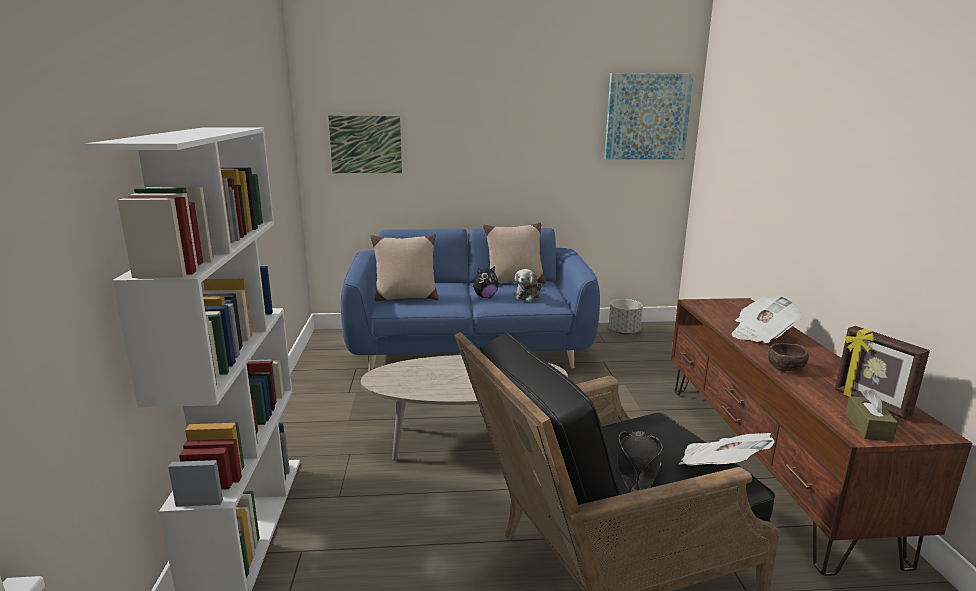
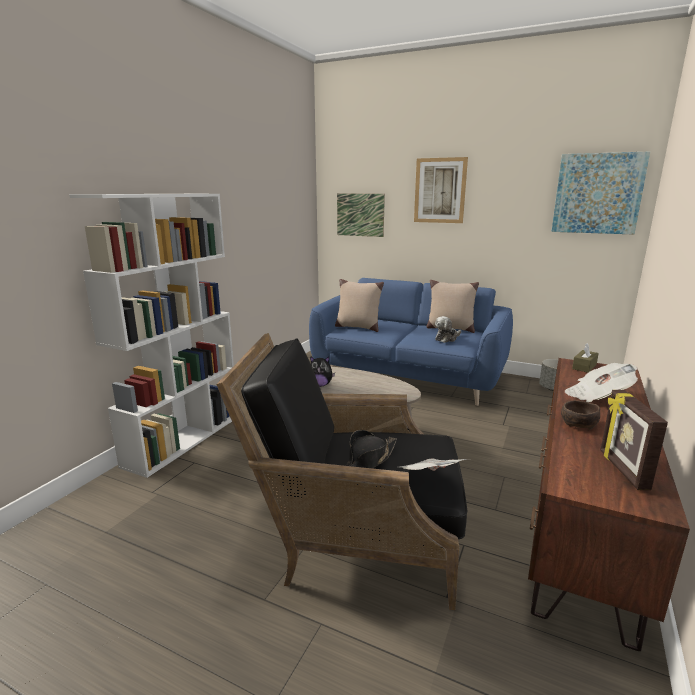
camera: 30 degrees right, 0 degrees up
plush toy [473,266,498,298] -> plush toy moved to [310,356,335,387]
brown tissue box [846,389,898,442] -> brown tissue box moved to [572,343,599,373]
none -> picture [414,157,468,223]

